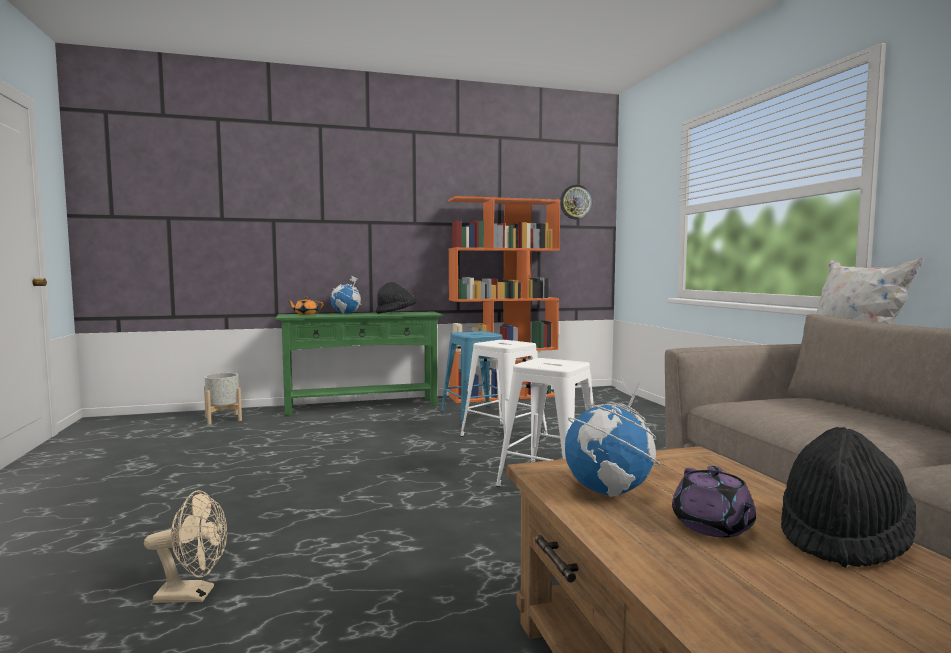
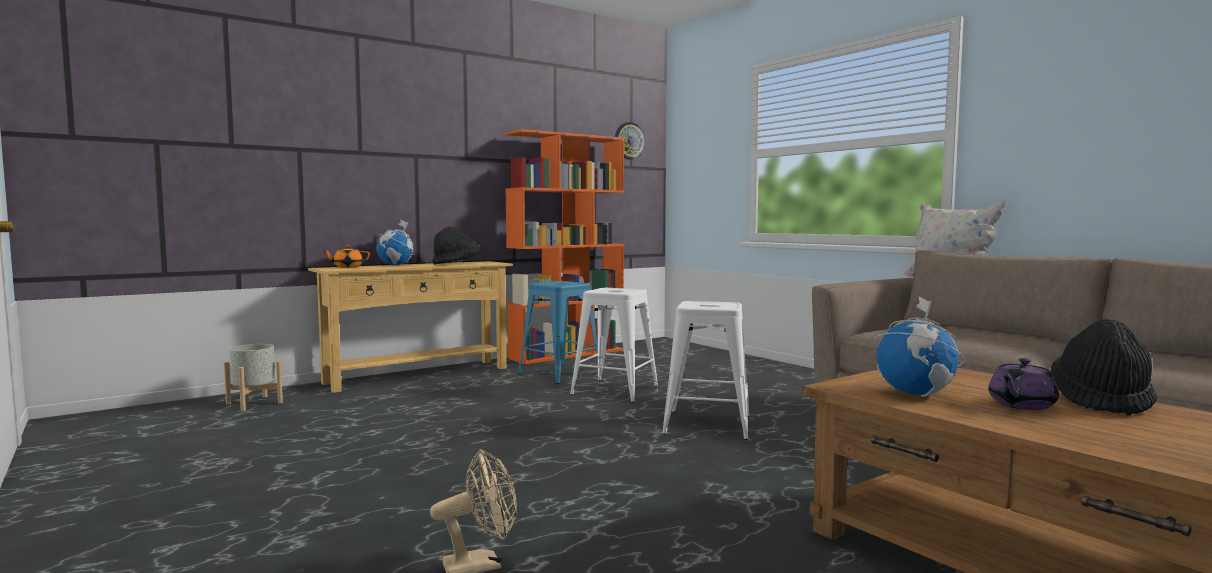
camera: 20 degrees left, 0 degrees up
green console table [275,312,443,416] -> beige console table [308,261,513,393]
purple teapot [672,466,756,537] -> purple teapot turned 75 degrees clockwise [988,358,1059,410]

